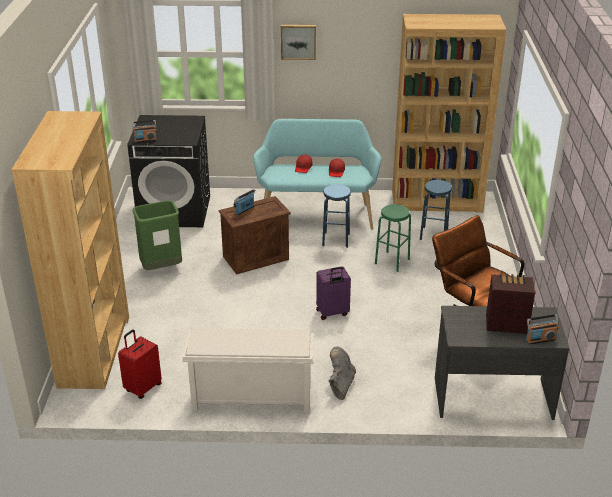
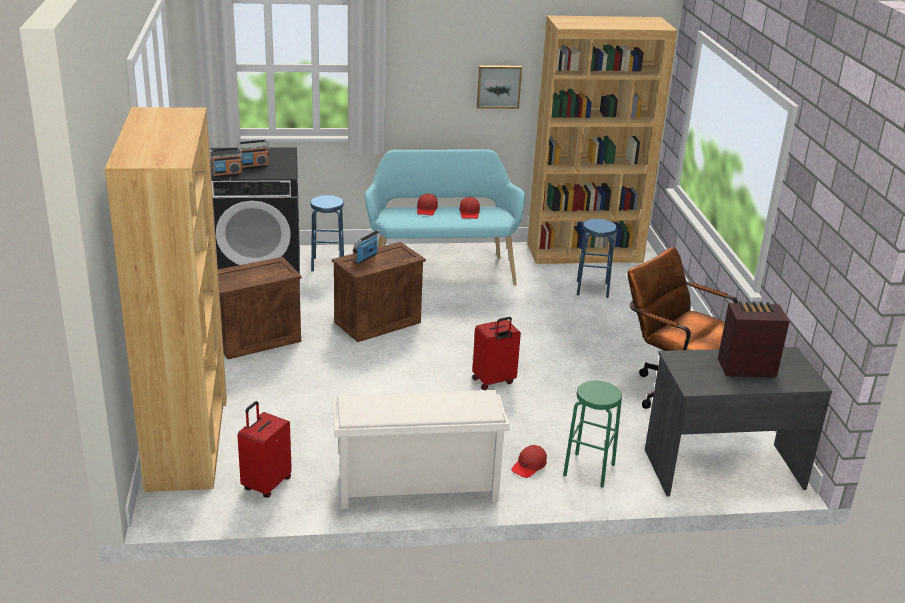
camera: 10 degrees left, 5 degrees down
green trash can [132,200,182,270] -> crate [218,257,302,359]
picture [281,25,316,60] -> picture moved to [477,65,522,109]
purple suitcase [316,266,351,320] -> red suitcase [472,317,521,390]
blue stool [322,184,351,248] -> blue stool moved to [311,195,344,272]
grey boot [328,347,356,400] -> red cap [511,445,547,478]
green stool [375,204,411,272] -> green stool moved to [563,380,622,488]
radio [526,314,558,345] -> radio moved to [237,140,269,169]

